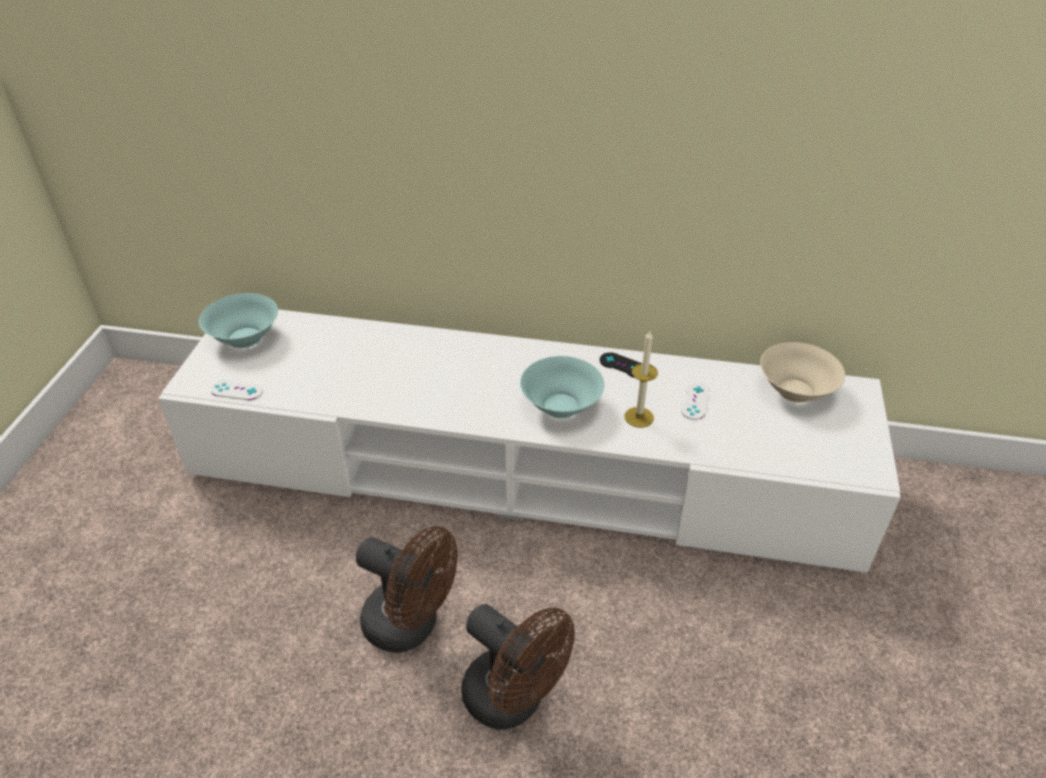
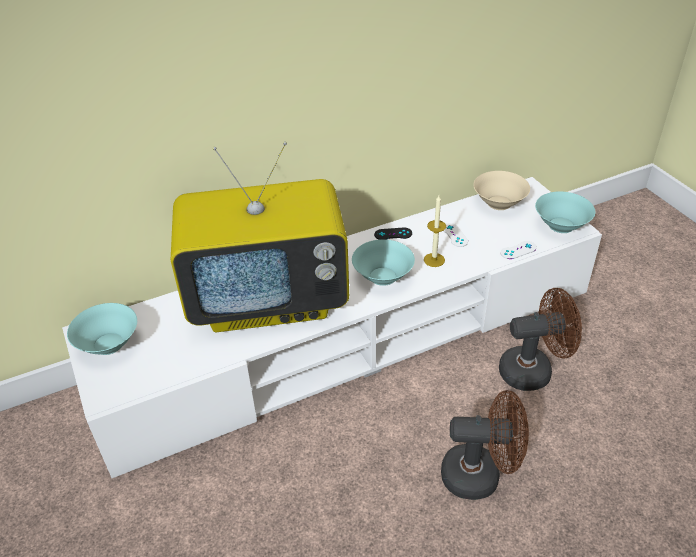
camera: 35 degrees left, 0 degrees up
white game controller [211,380,263,400] -> white game controller moved to [501,241,537,259]
brown fan [356,526,458,653] -> brown fan moved to [499,288,582,391]
none -> television [171,142,349,332]
none -> turquoise bowl [535,191,595,233]

